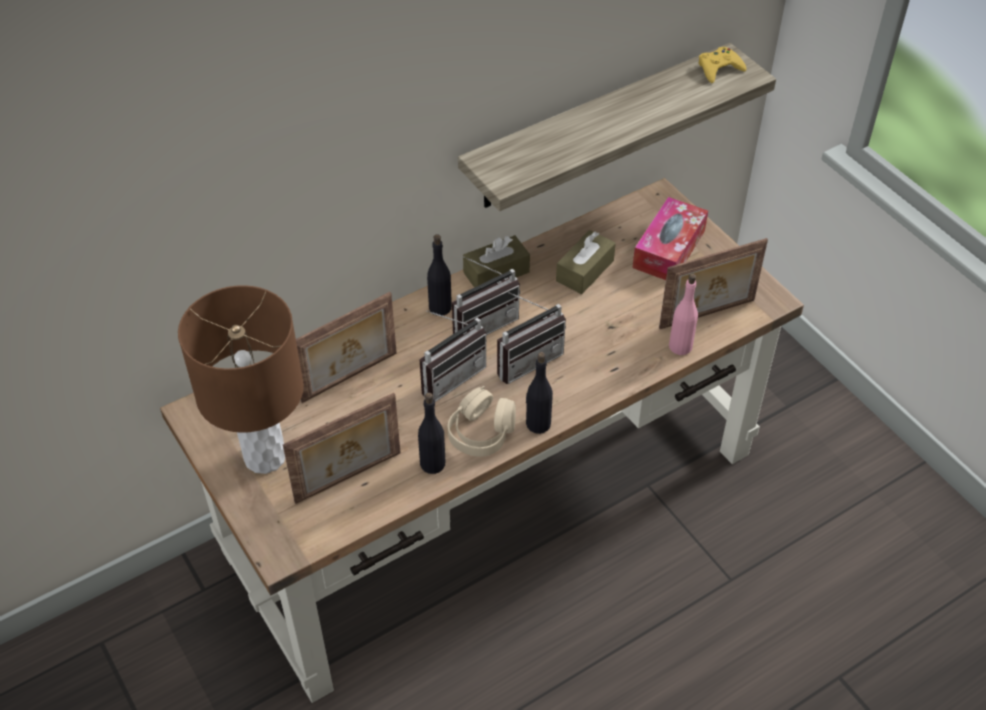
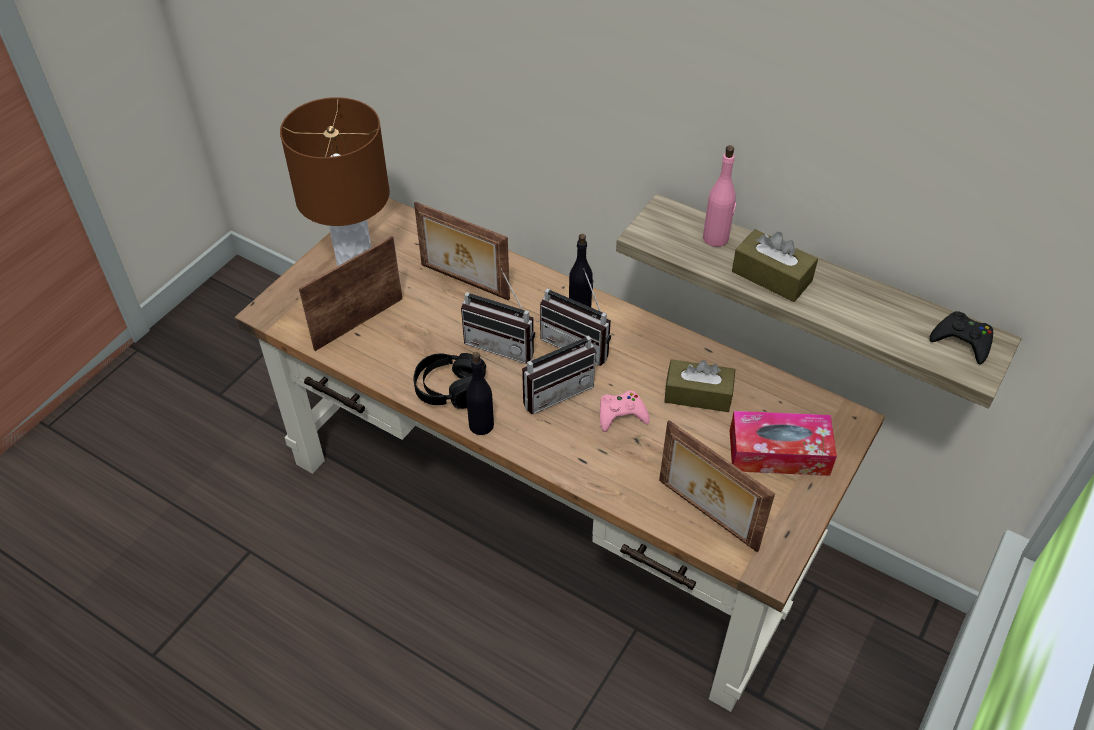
camera: 65 degrees right, 0 degrees up
picture frame [283,393,401,504] -> picture frame turned 105 degrees clockwise [299,236,403,351]
black bottle [418,393,445,474] -> none
beige headphones [448,386,516,457] -> black headphones [414,353,486,409]
brown tissue box [463,235,530,288] -> brown tissue box moved to [732,229,818,302]
radio [497,292,566,384] -> radio turned 60 degrees counterclockwise [522,320,596,414]
pink bottle [669,274,698,355] -> pink bottle moved to [703,145,736,247]
yellow game controller [699,47,746,83] -> black game controller [930,311,993,365]
none -> pink game controller [600,391,650,432]

